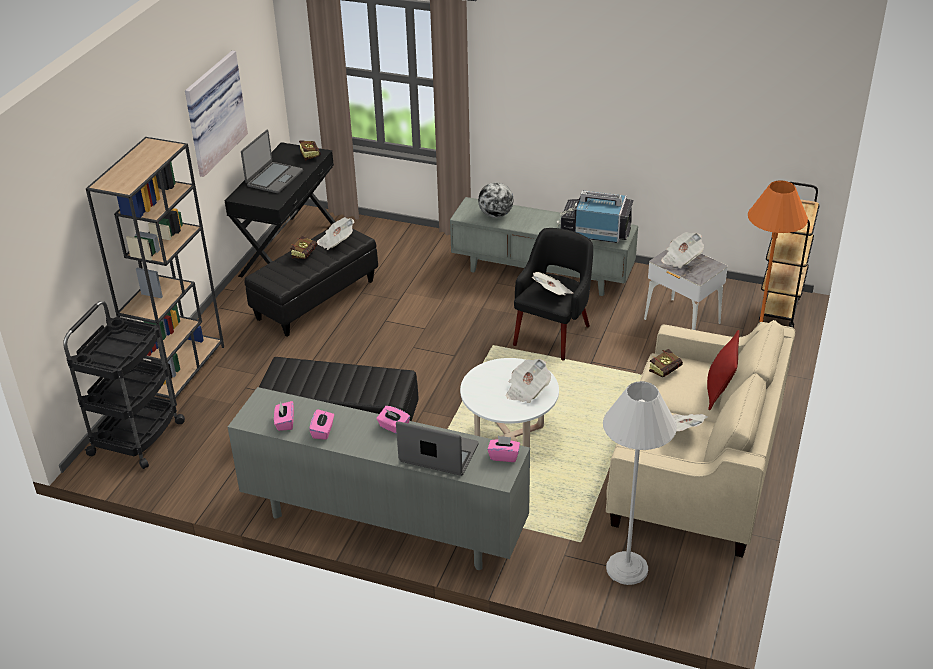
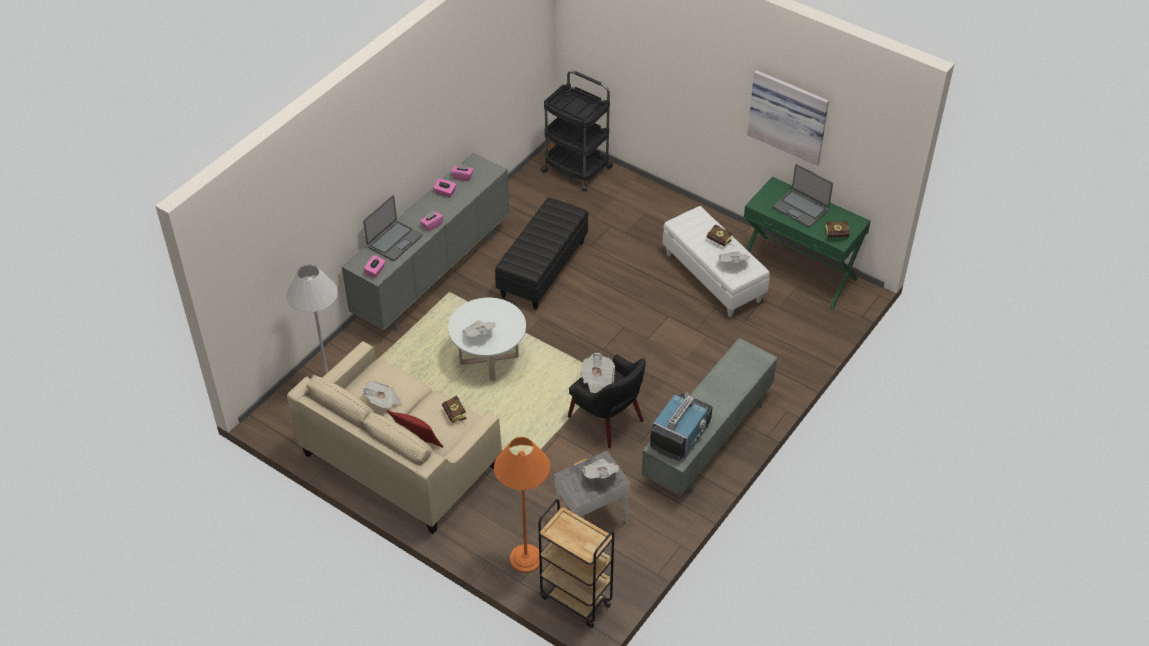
camera: 105 degrees right, 10 degrees up
bookcase [86,137,224,405] -> none
black console table [225,142,335,277] -> green console table [744,177,871,309]
black ottoman [245,229,378,336] -> white ottoman [663,206,770,317]
globe [478,182,513,218] -> none

